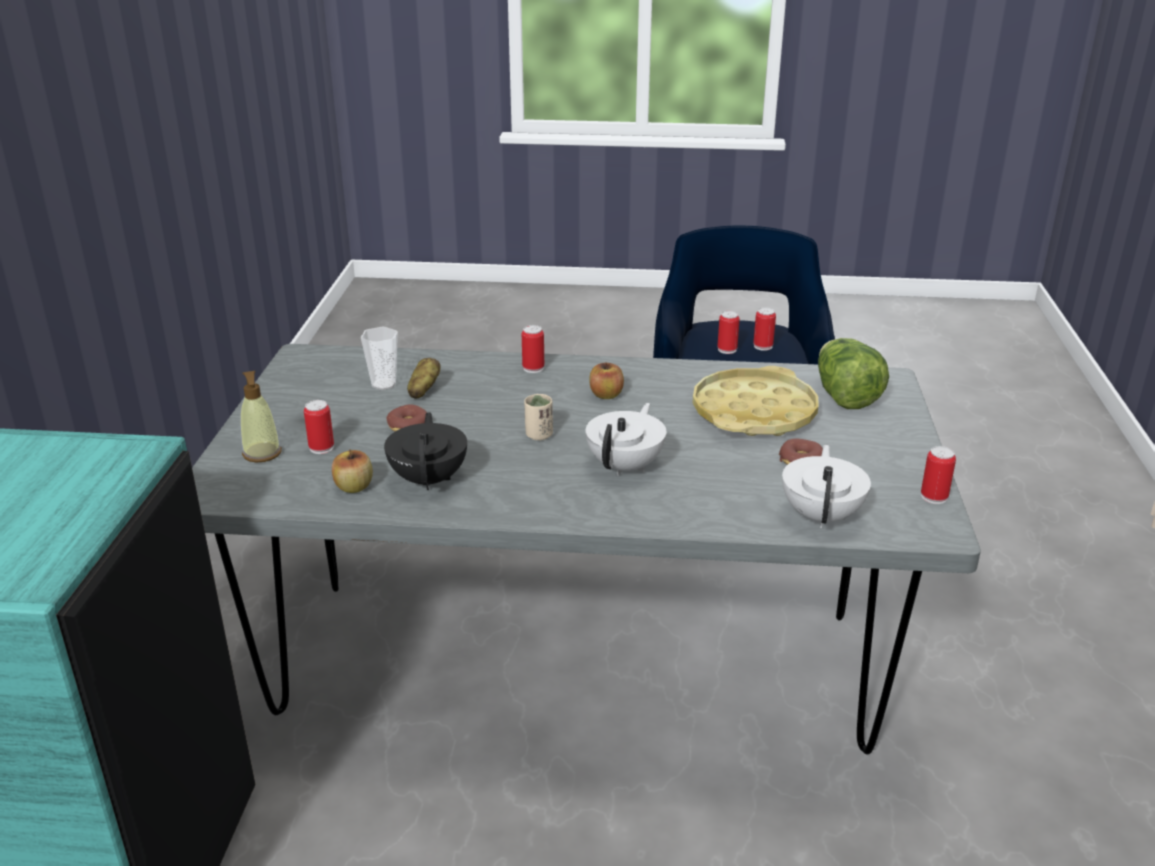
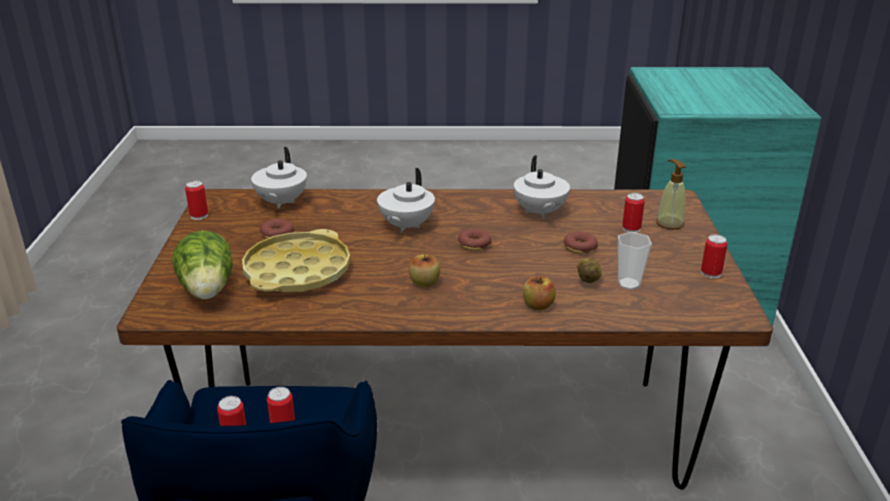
camera: 175 degrees right, 0 degrees up
grey dining table [192,344,981,754] -> brown dining table [117,189,773,490]
apple [332,449,373,493] -> apple moved to [523,276,556,311]
black teapot [384,412,467,490] -> white teapot [514,155,570,219]
can [522,325,544,373] -> can moved to [701,234,727,278]
beige cup [524,394,553,440] -> donut [458,228,491,251]

